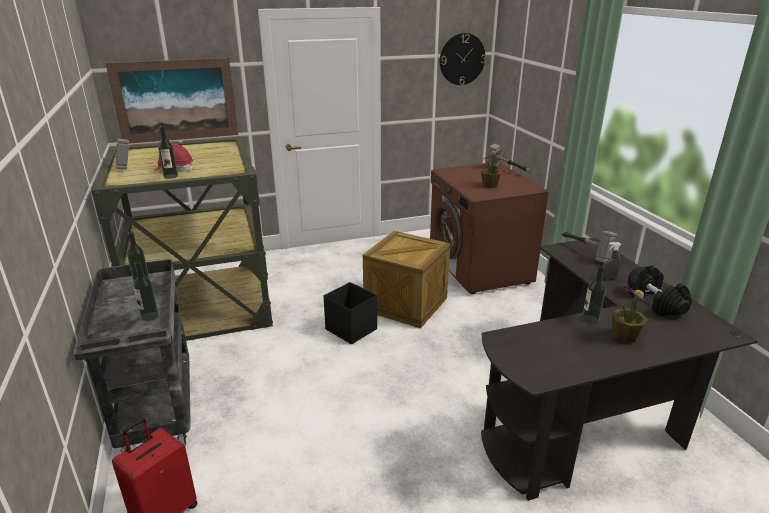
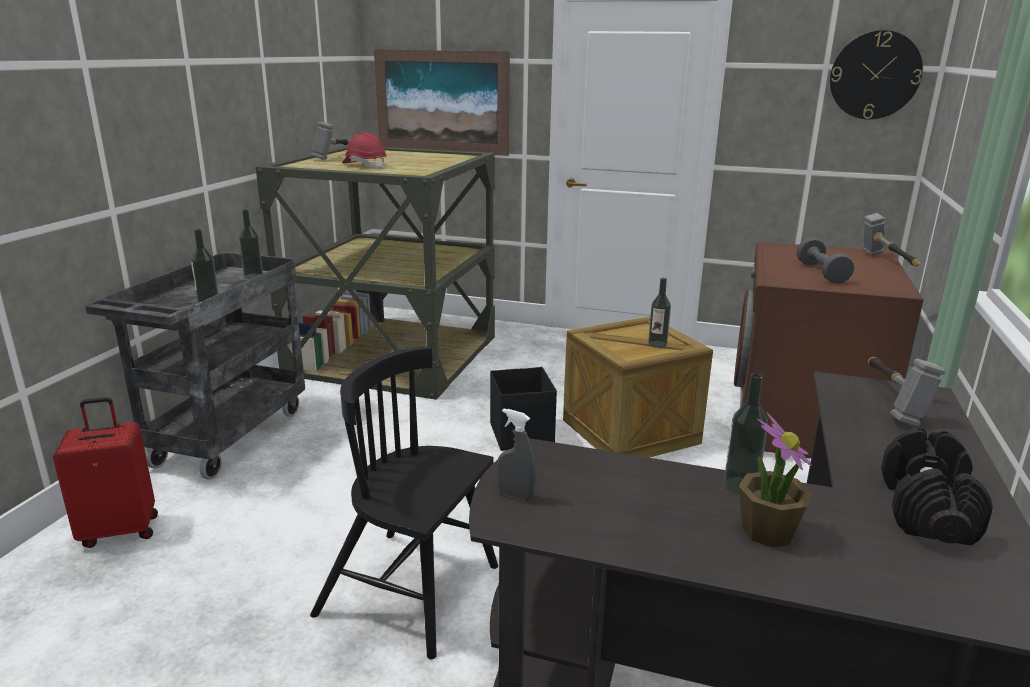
camera: 35 degrees right, 5 degrees down
bottle [158,126,178,179] -> bottle moved to [648,278,671,348]
potted plant [481,150,502,188] -> grey dumbbell [797,237,854,284]
grey spray bottle [602,242,622,279] -> grey spray bottle moved to [497,408,536,501]
none -> black chair [310,347,498,659]

